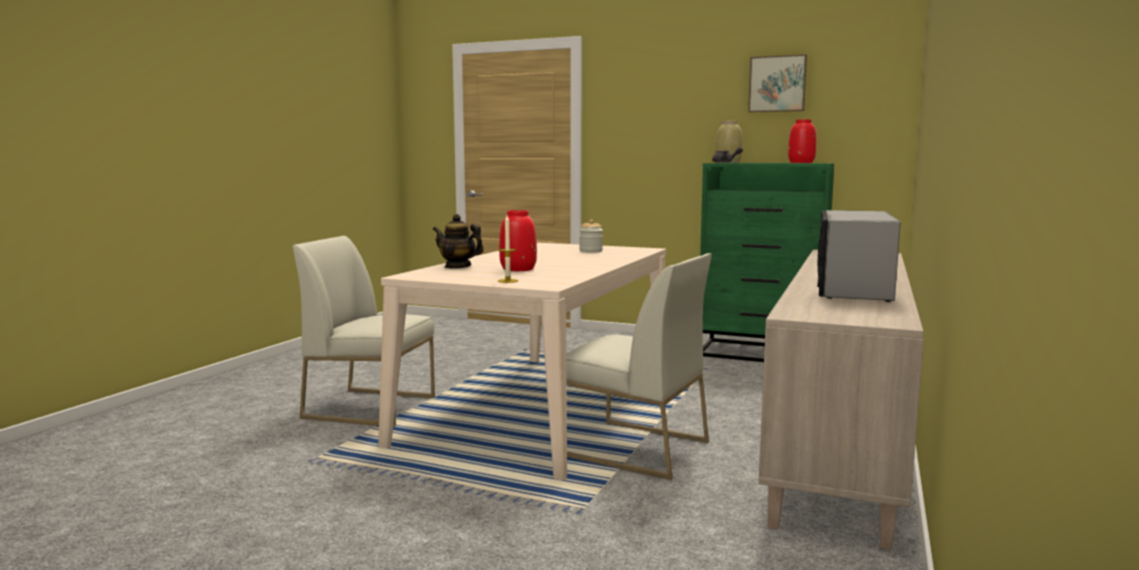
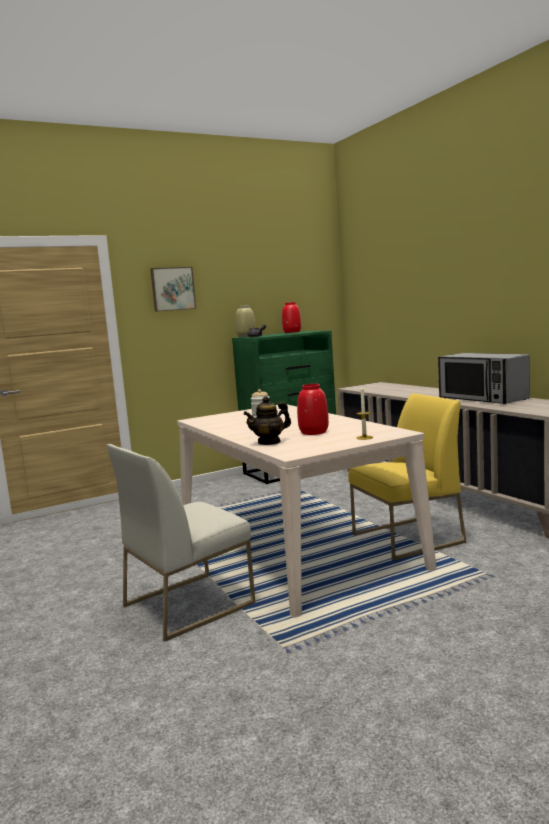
camera: 50 degrees left, 0 degrees up
white chair [566,253,711,480] -> yellow chair [348,393,466,561]
picture [748,54,807,112] -> picture moved to [150,267,196,312]

